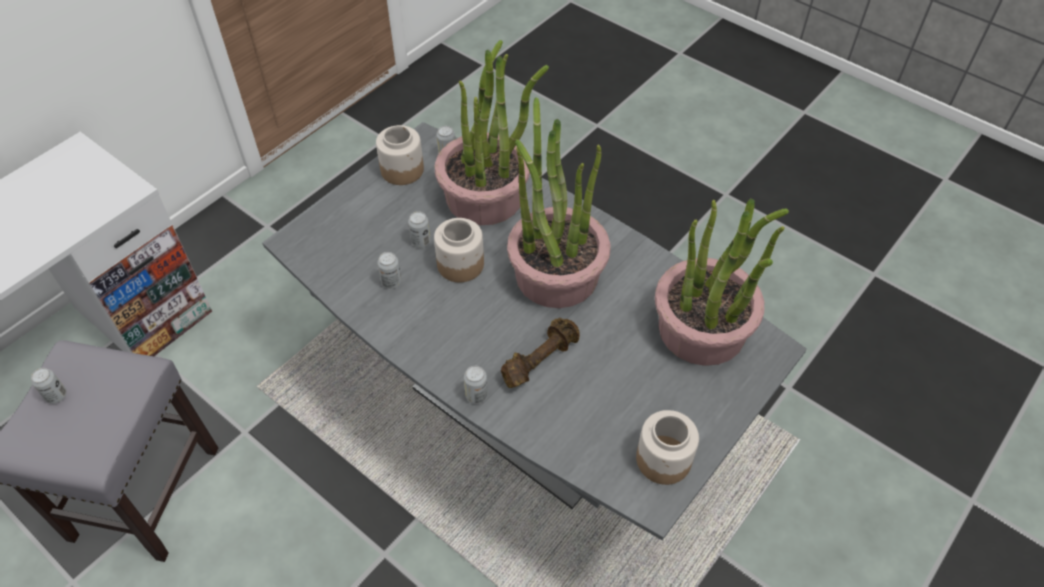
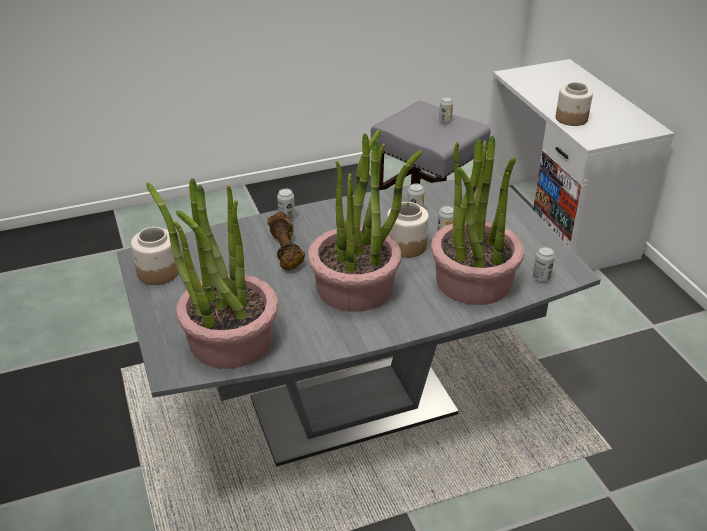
camera: 120 degrees right, 15 degrees down
jar [376,125,424,185] -> jar moved to [556,82,593,126]

